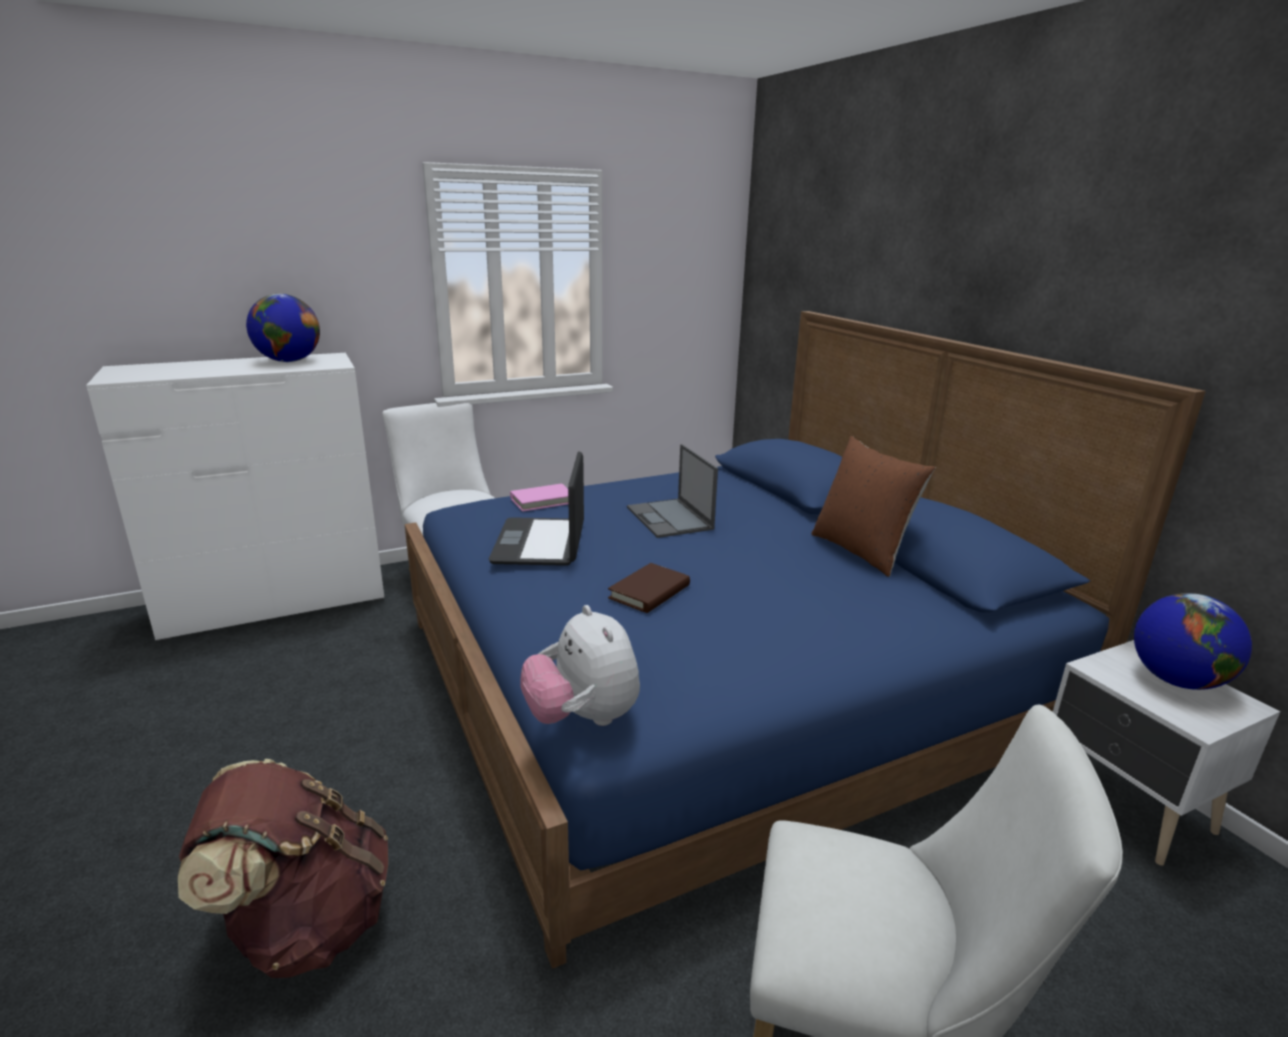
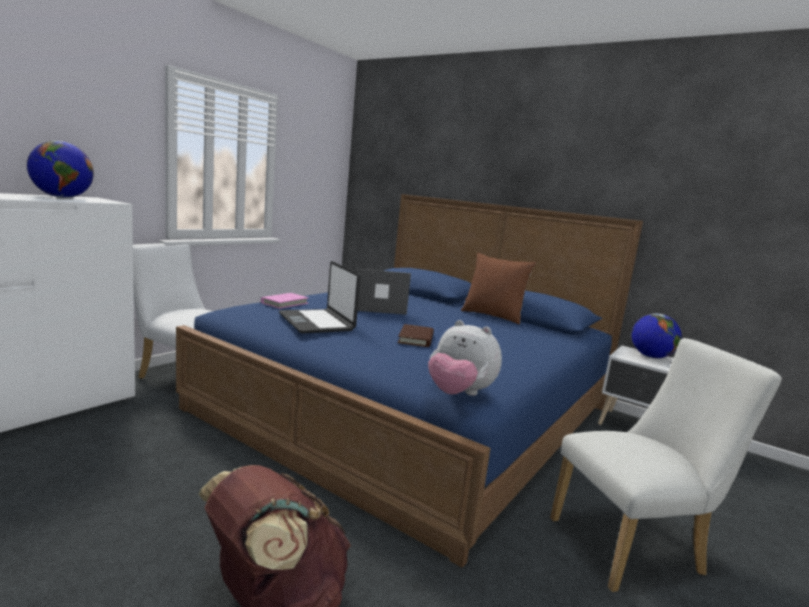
camera: 30 degrees left, 10 degrees down
laptop [627,444,718,538] -> laptop turned 135 degrees clockwise [356,269,411,315]

